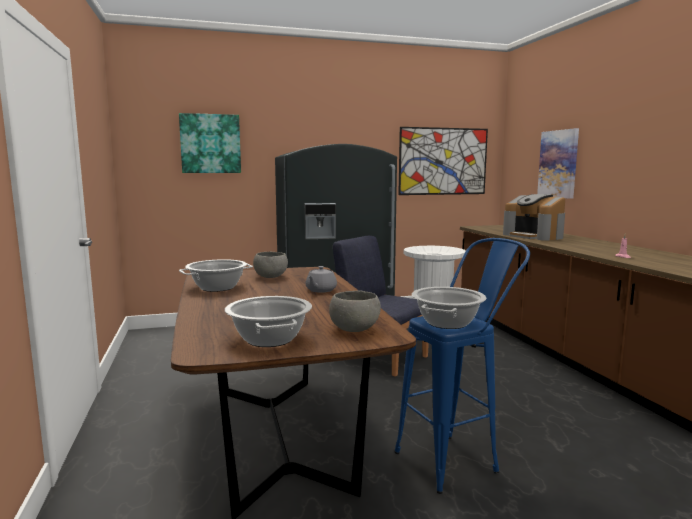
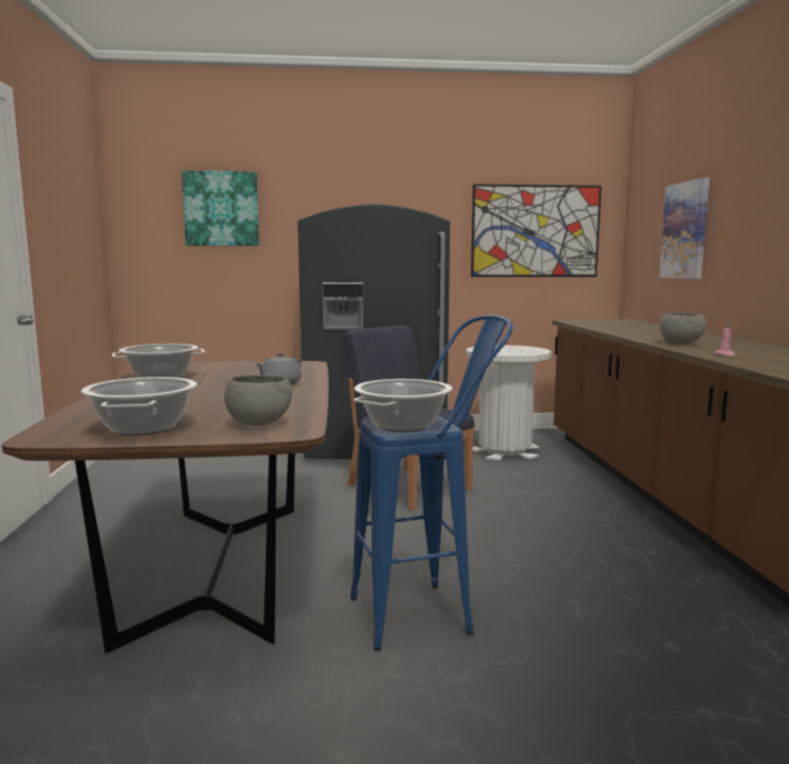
camera: 10 degrees right, 0 degrees up
grey bowl [253,252,288,278] -> grey bowl moved to [659,313,706,344]
coffee machine [503,194,565,241] -> none

